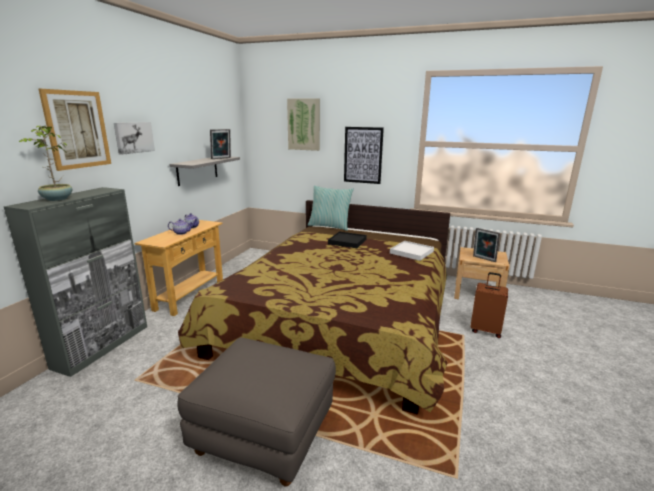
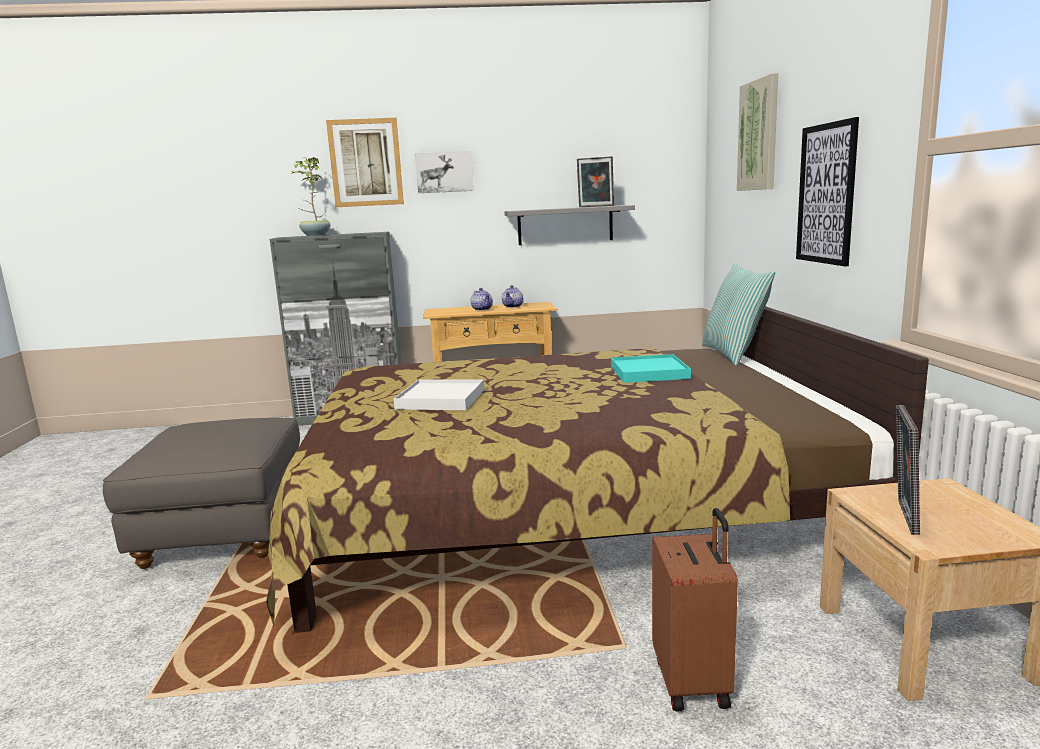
camera: 65 degrees right, 5 degrees down
black tray [328,232,367,248] -> turquoise tray [611,354,691,383]
white tray [390,241,434,261] -> white tray moved to [394,379,484,410]

